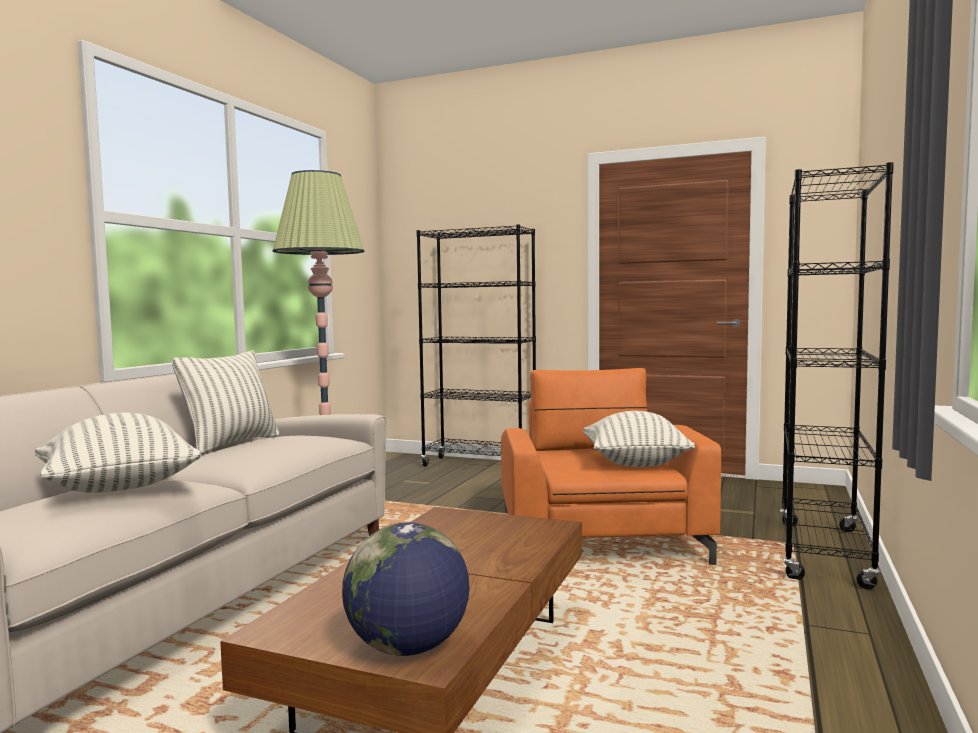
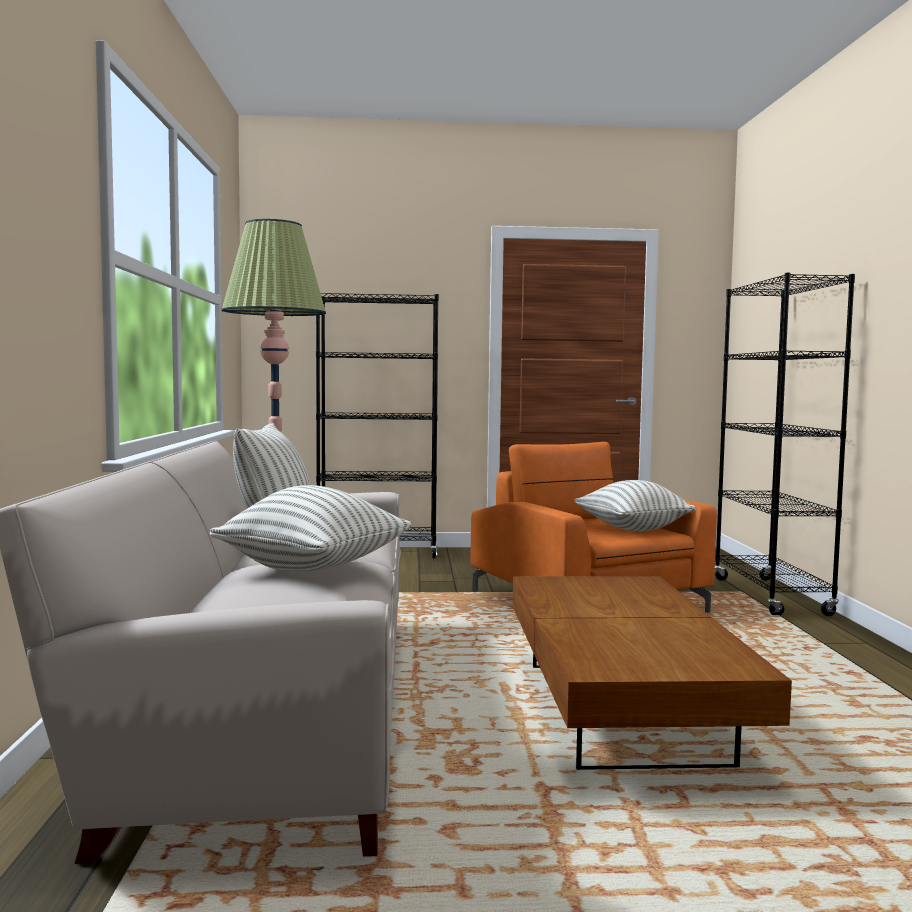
camera: 25 degrees left, 0 degrees up
globe [342,523,469,656] -> none

